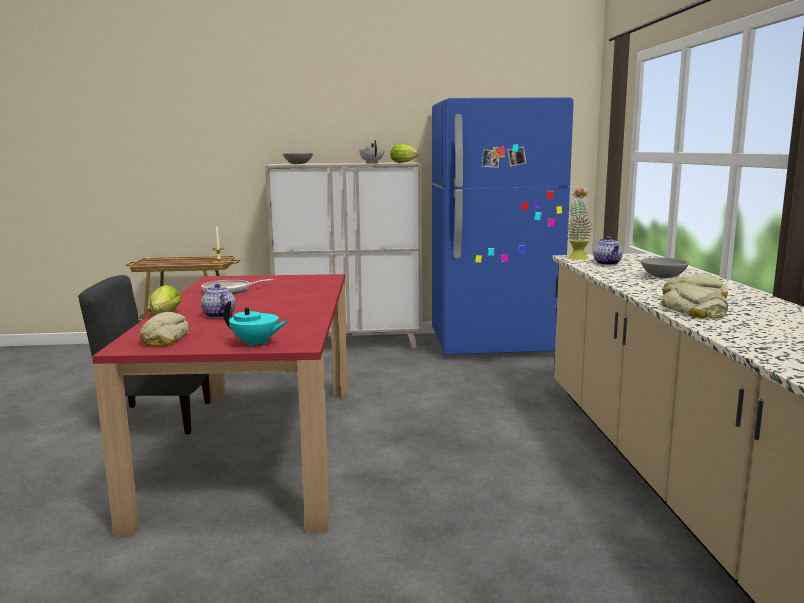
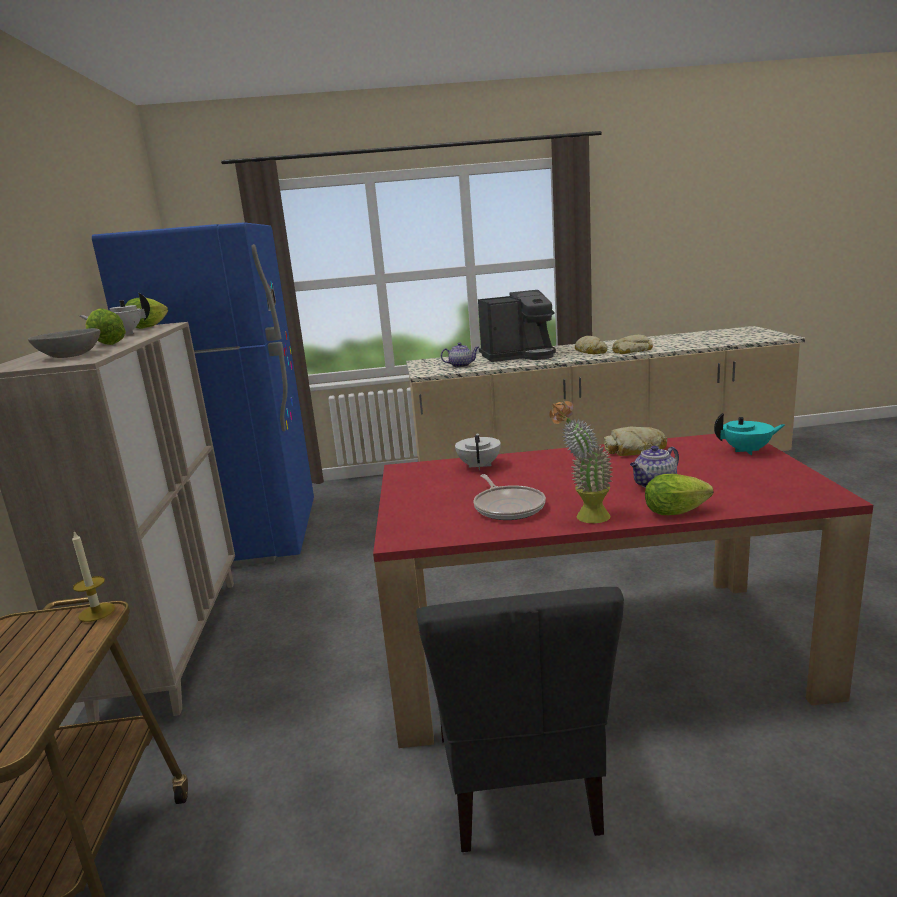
camera: 90 degrees left, 5 degrees up
bread [139,312,189,346] -> bread moved to [604,427,667,456]
turquoise teapot [224,301,289,347] -> turquoise teapot turned 75 degrees clockwise [714,413,785,455]
potted plant [567,187,592,260] -> potted plant moved to [549,400,613,523]
grey bowl [641,257,689,278] -> coffee machine [478,290,556,362]
none -> lettuce [85,308,126,345]
none -> white teapot [455,433,501,470]

